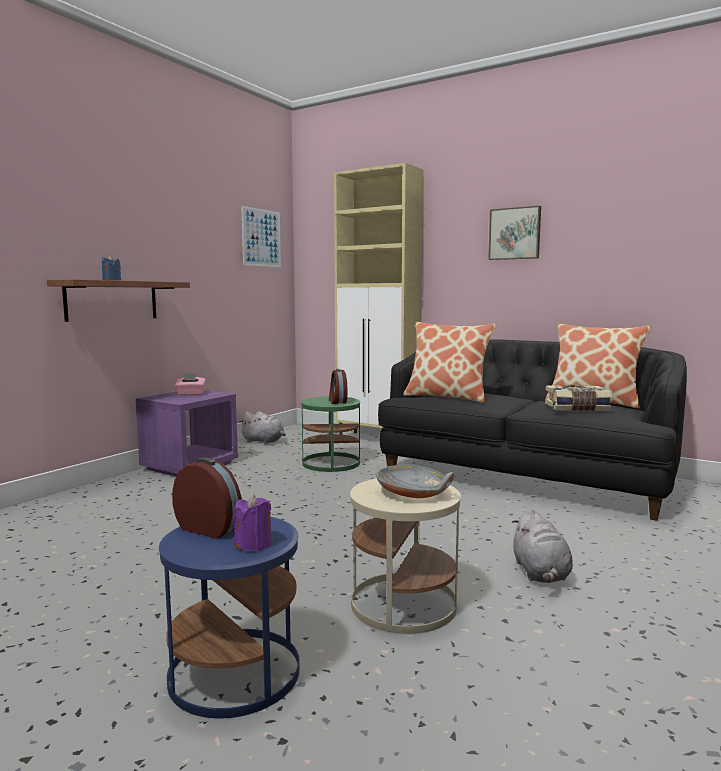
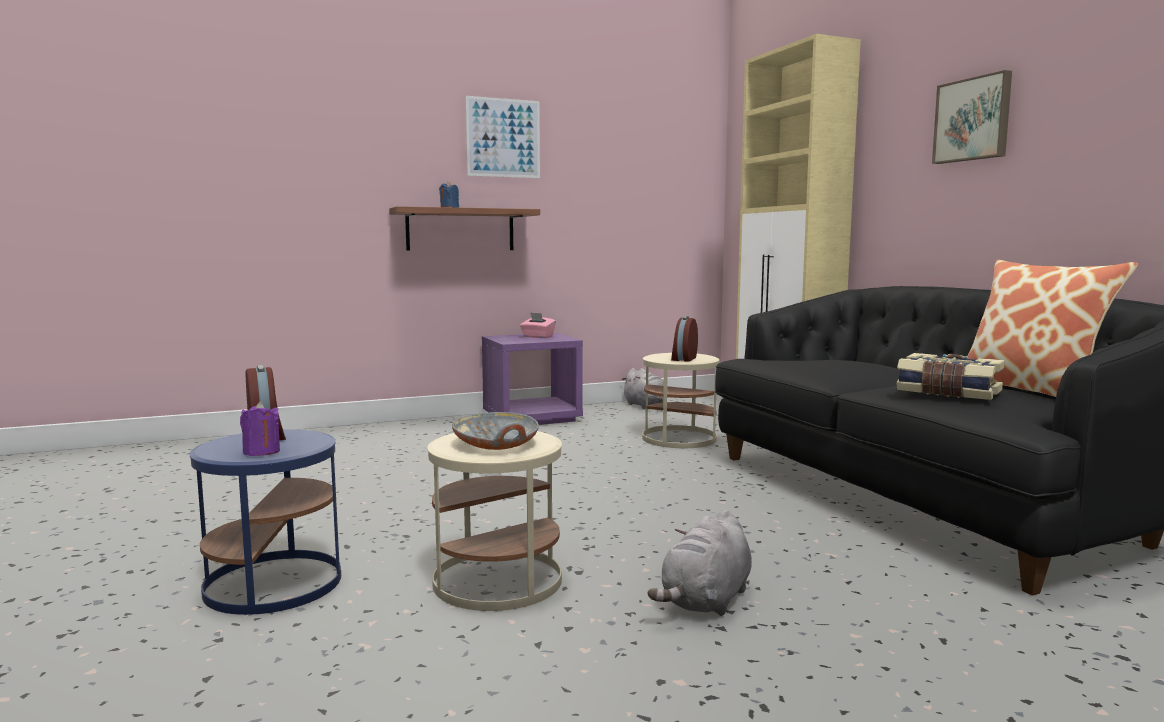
camera: 35 degrees right, 0 degrees up
picture [241,206,281,267] -> picture moved to [466,96,540,178]
green side table [301,396,360,472] -> beige side table [642,353,719,448]
pillow [403,322,497,403] -> none

